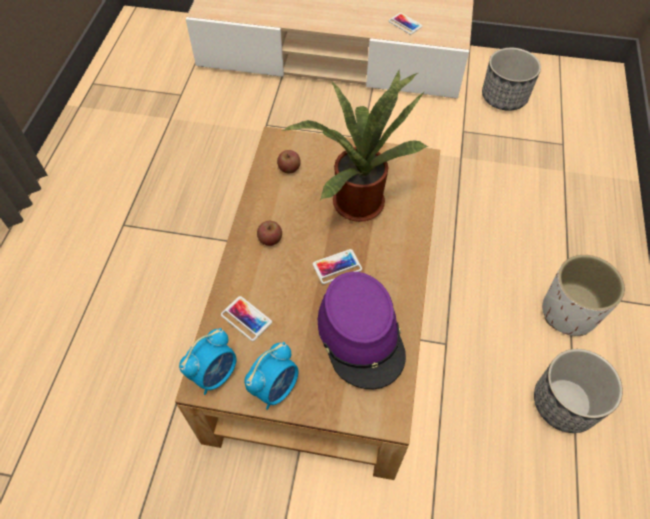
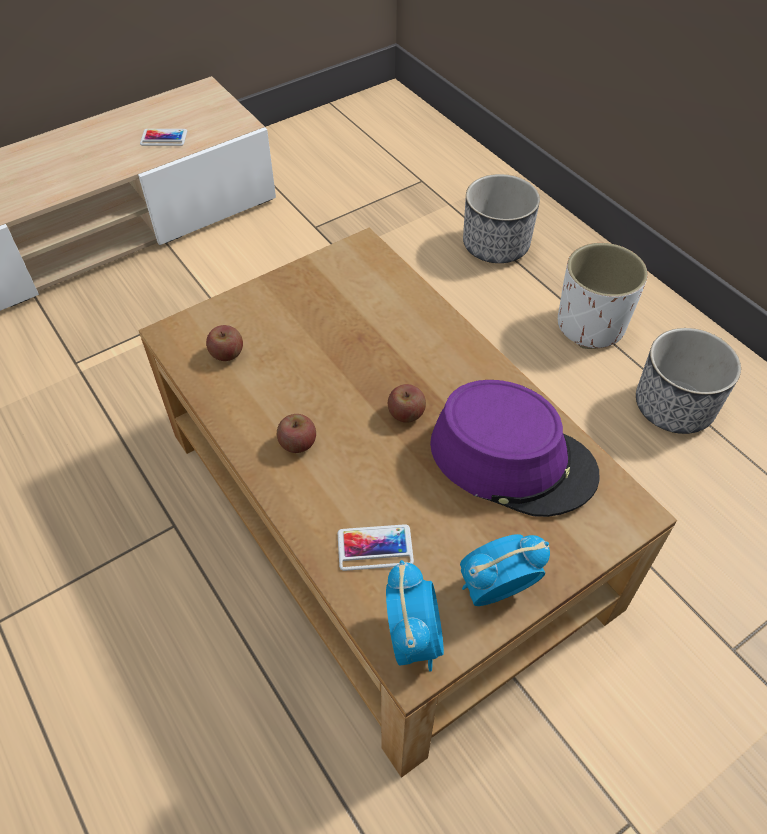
camera: 45 degrees left, 5 degrees down
alarm clock [244,342,299,410] -> alarm clock turned 105 degrees counterclockwise [460,534,550,606]
potted plant [284,71,428,222] -> none
phone [313,249,362,284] -> apple [388,384,426,423]
planter [482,48,541,111] -> planter moved to [463,174,540,263]

